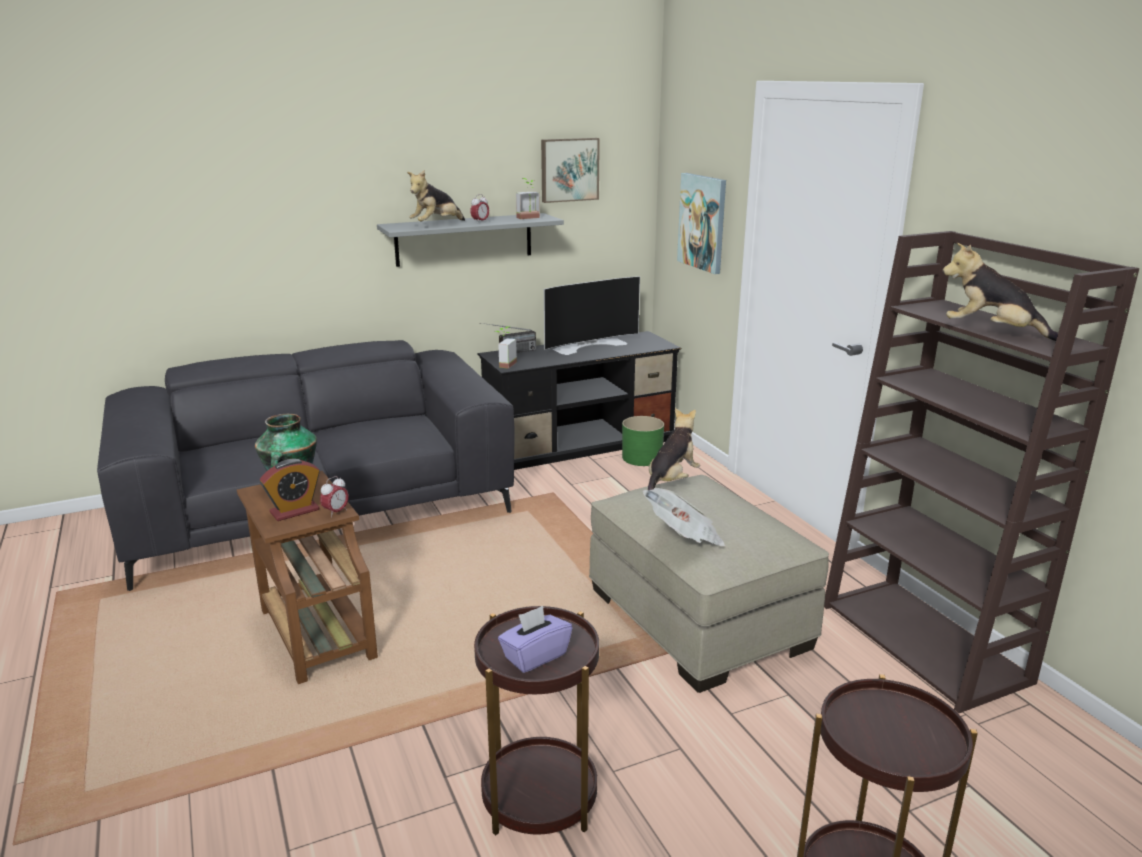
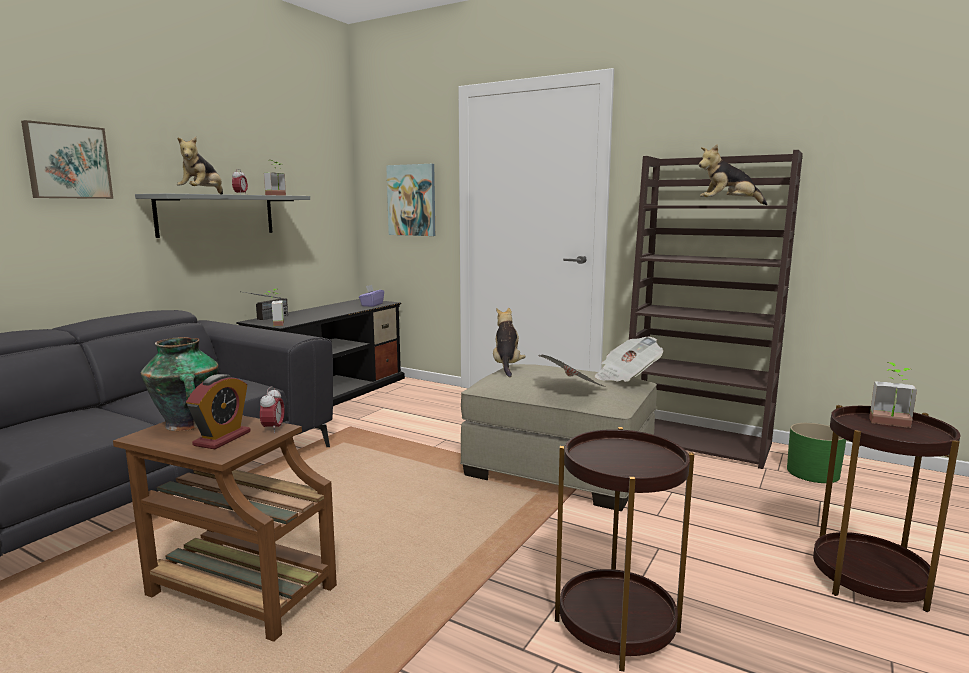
camera: 35 degrees left, 10 degrees down
purple tissue box [498,606,572,673] -> purple tissue box moved to [359,285,384,307]
picture [541,138,600,203] -> picture moved to [21,120,113,199]
television [544,276,640,355] -> none
green planter [622,416,664,466] -> green planter moved to [787,423,846,483]
none -> newspaper [595,337,663,382]
none -> potted plant [869,362,917,428]

